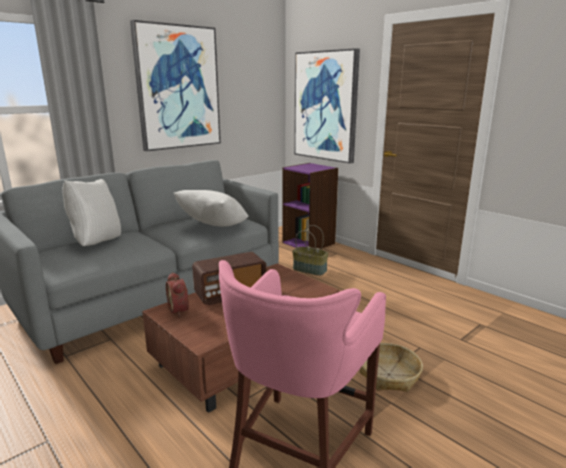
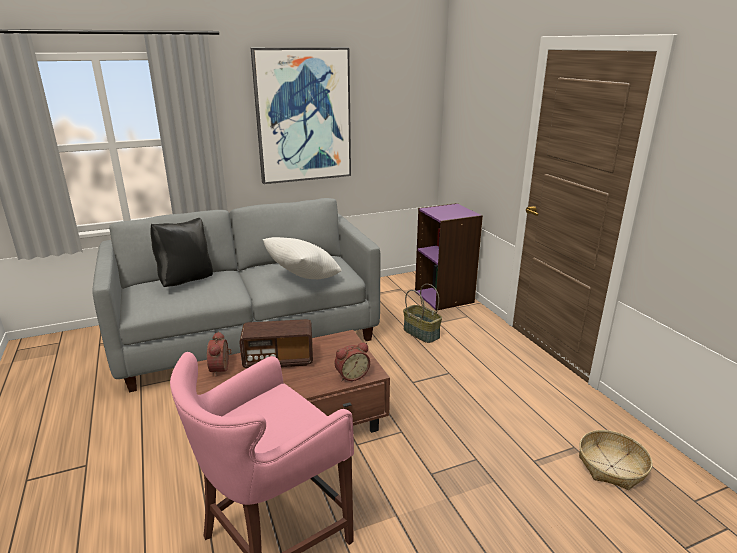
camera: 20 degrees right, 5 degrees up
white pillow [62,179,121,246] -> black pillow [150,218,213,287]
picture [294,48,360,164] -> none
basket [360,343,423,392] -> basket moved to [579,430,653,490]
none -> alarm clock [335,342,370,381]

